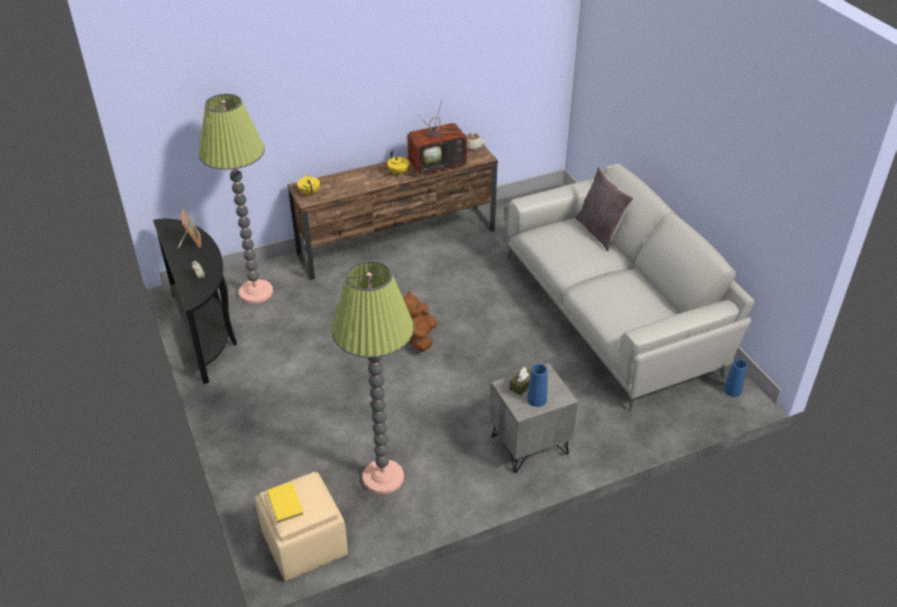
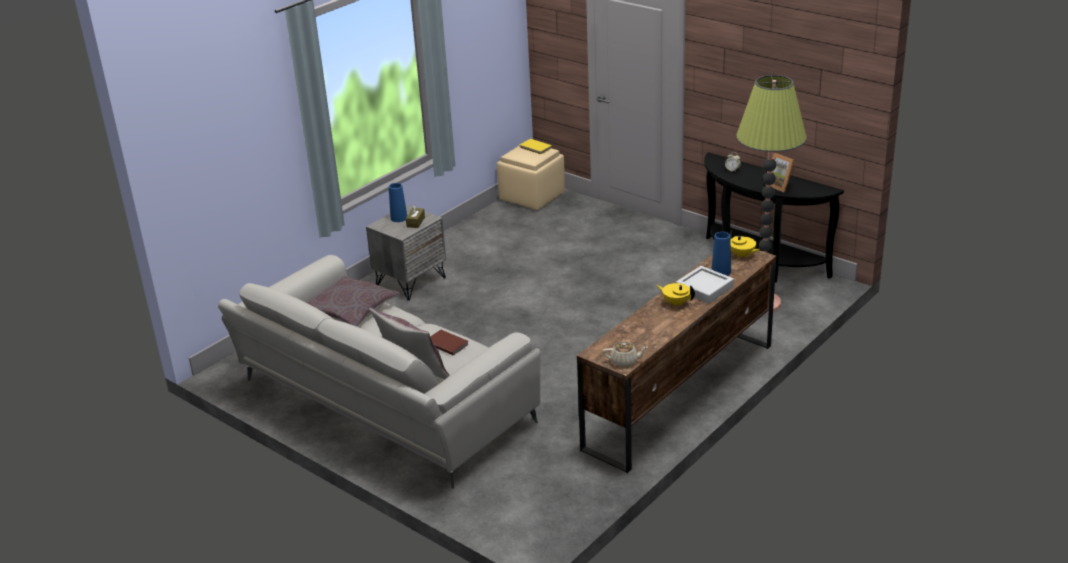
camera: 155 degrees right, 10 degrees down
floor lamp [332,261,414,494] -> none
brown plush toy [403,291,437,352] -> none
television [407,99,469,176] -> none
blue vase [724,359,747,397] -> blue vase moved to [711,232,731,276]
none -> grey pillow [308,276,400,327]
none -> brown book [430,330,469,355]
none -> grey tray [676,266,734,304]

